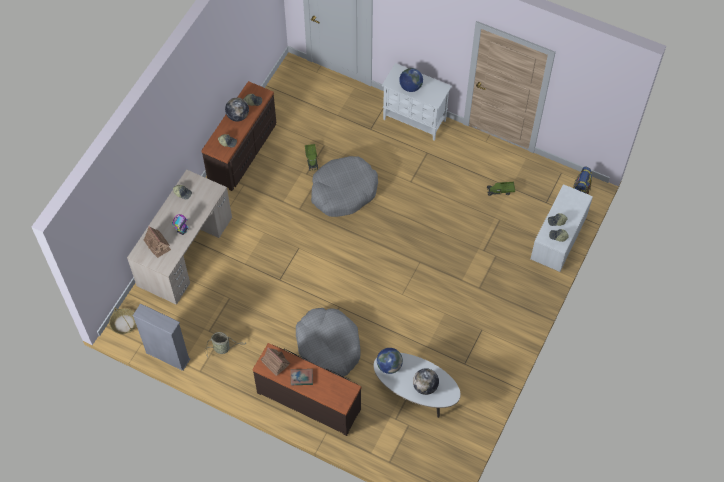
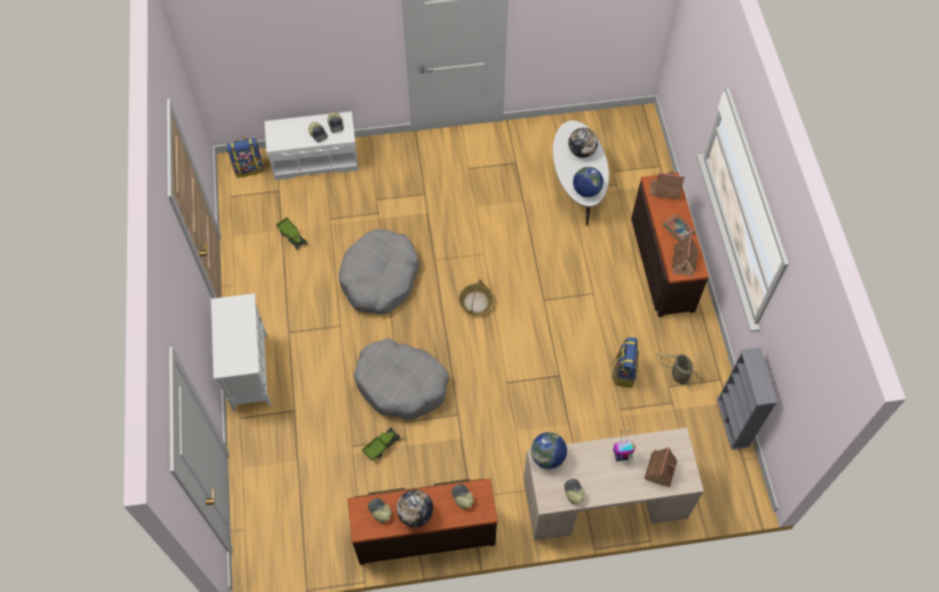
camera: 125 degrees left, 0 degrees up
basket [109,308,137,334] -> basket moved to [459,279,494,315]
grey dog bed [296,308,361,377] -> grey dog bed moved to [339,229,420,314]
globe [399,68,423,92] -> globe moved to [531,432,567,469]
none -> backpack [612,337,639,387]
none -> toy house [649,171,685,200]

